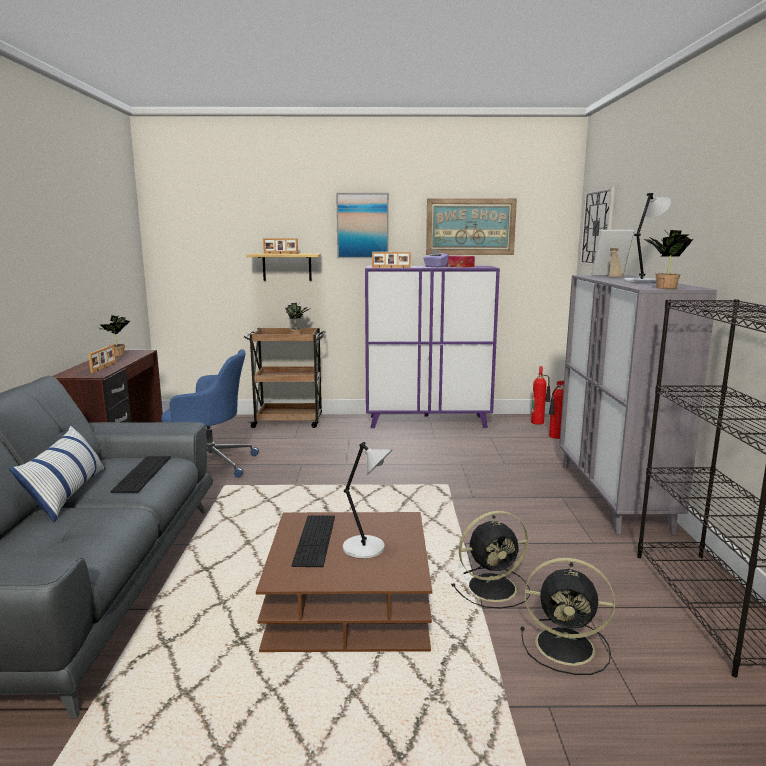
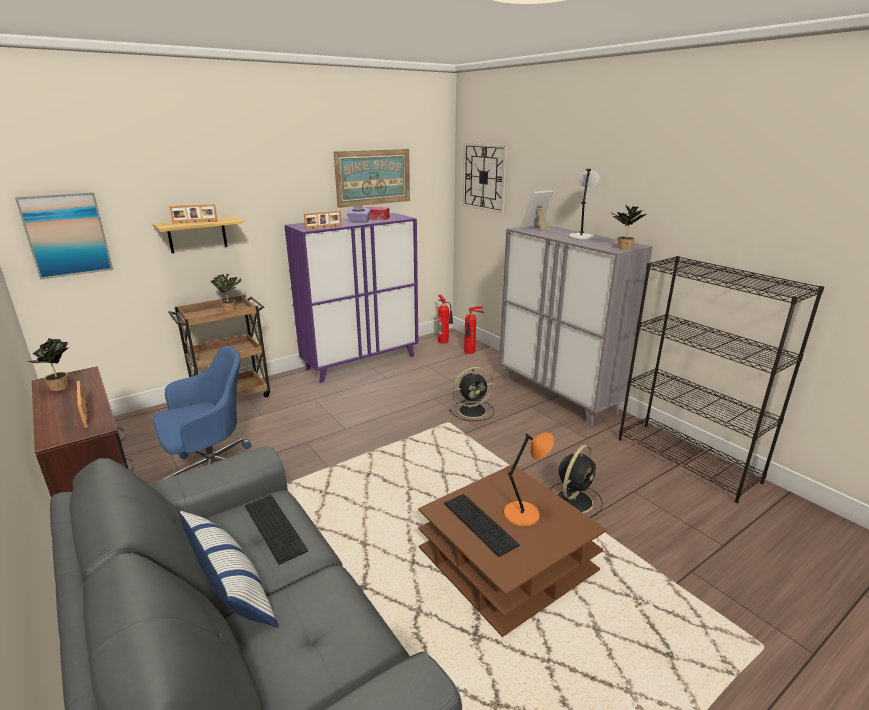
camera: 35 degrees left, 10 degrees up
picture [336,193,389,258] -> picture moved to [15,192,113,280]
grey table lamp [343,442,392,559] -> orange table lamp [504,432,554,527]
black fan [521,558,615,675] -> black fan moved to [449,367,494,421]

